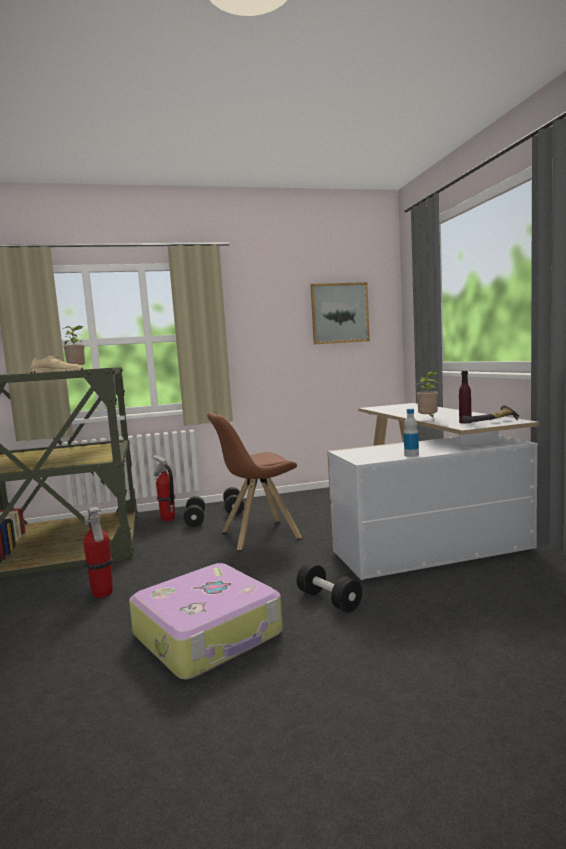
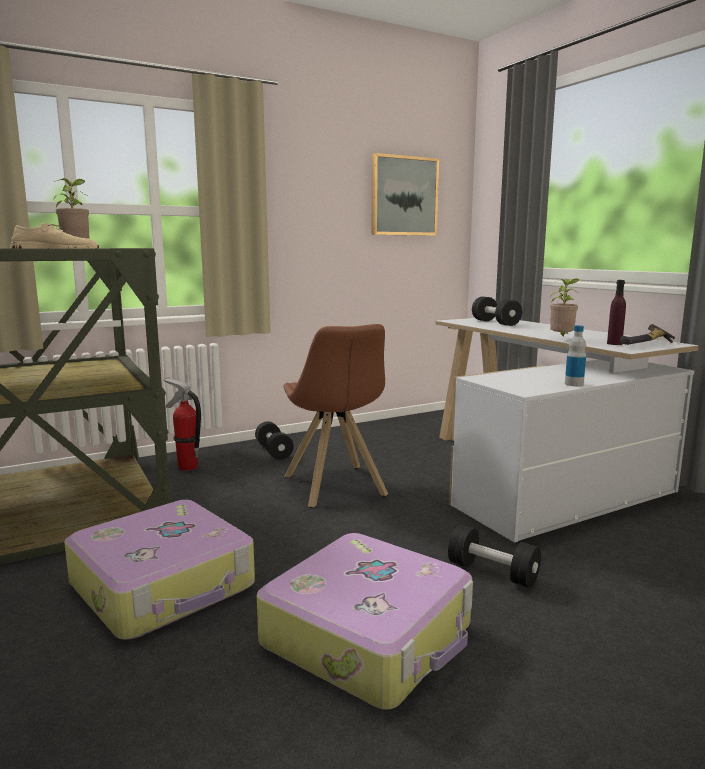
camera: 15 degrees left, 5 degrees up
fire extinguisher [83,507,113,598] -> suitcase [64,500,255,640]
black dumbbell [184,496,205,527] -> black dumbbell moved to [472,297,522,326]
brown chair [207,412,302,551] -> brown chair turned 75 degrees counterclockwise [283,324,388,508]

